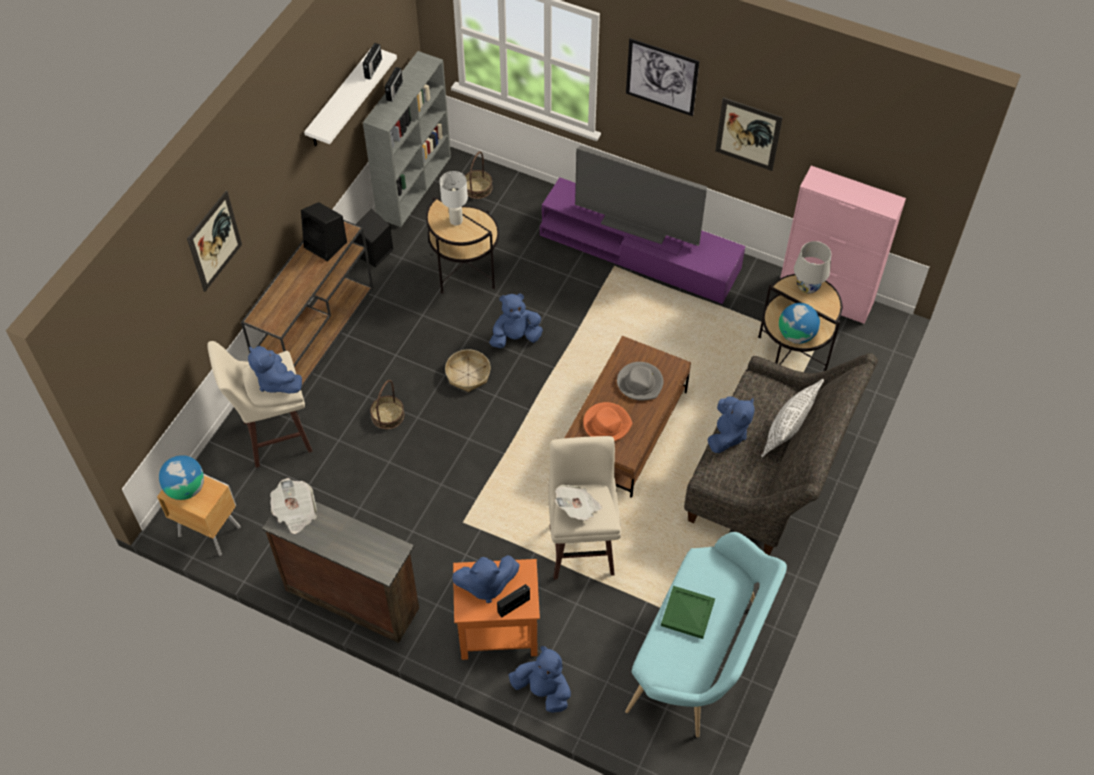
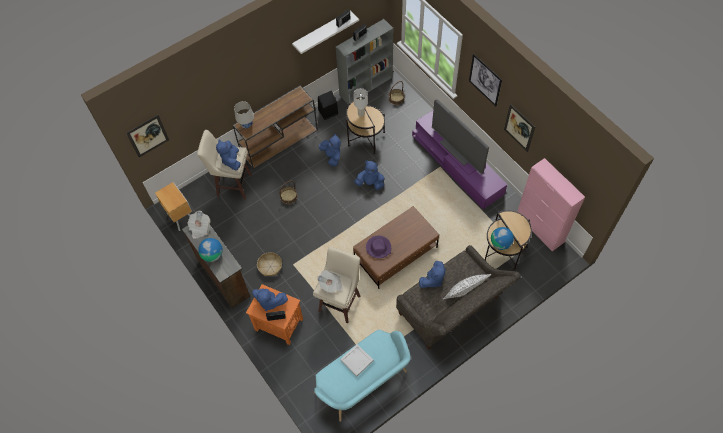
camera: 30 degrees right, 5 degrees up
globe [159,455,204,500] -> globe moved to [198,238,223,262]
picture [187,191,242,292] -> picture moved to [126,115,169,157]
black speaker [301,202,347,261] -> none
basket [445,349,491,392] -> basket moved to [257,252,282,276]
blue plush toy [509,646,571,713] -> blue plush toy moved to [319,133,341,166]
orange hat [583,402,632,441] -> purple hat [366,235,391,258]
grey hat [617,362,663,400] -> none
green tray [661,586,715,639] -> white tray [340,344,373,377]
white table lamp [794,241,831,293] -> white table lamp moved to [234,101,254,128]

